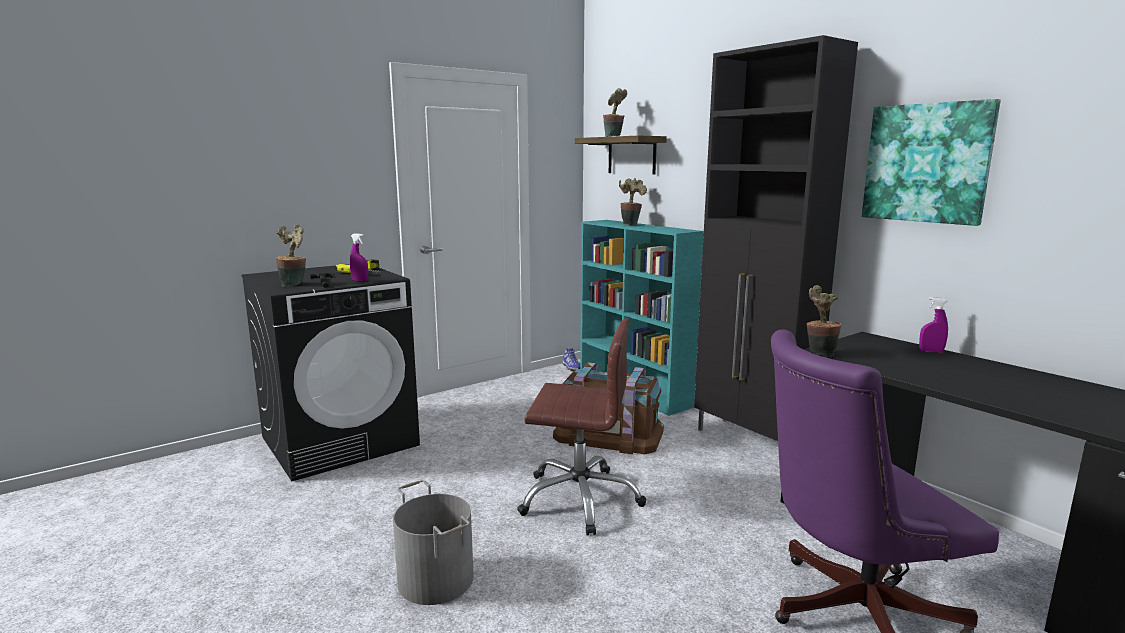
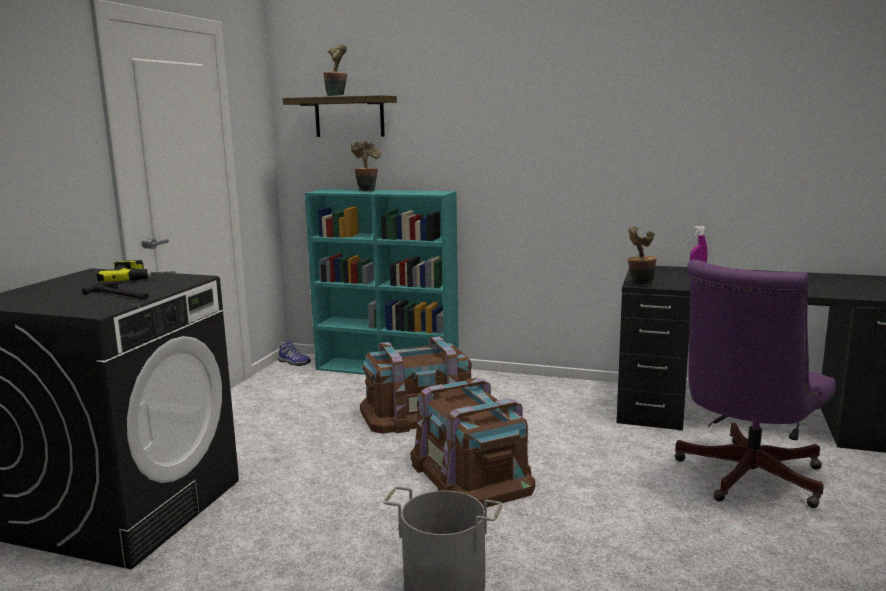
camera: 35 degrees left, 0 degrees up
potted plant [275,224,306,287] -> none
purple spray bottle [350,234,368,282] -> none
brown office chair [517,319,646,535] -> brown storage box [411,378,535,507]
black cabinet [694,35,858,441] -> none
picture [862,99,1001,226] -> none

